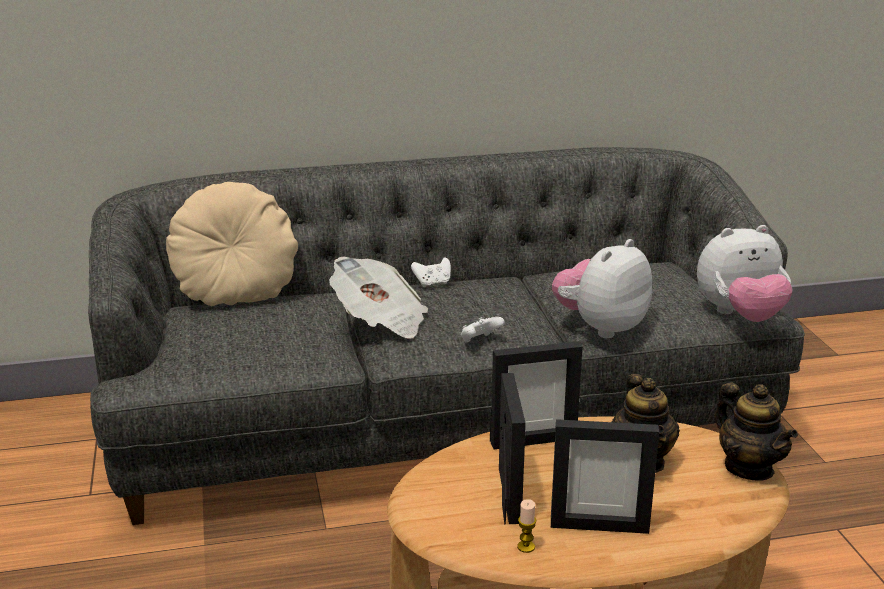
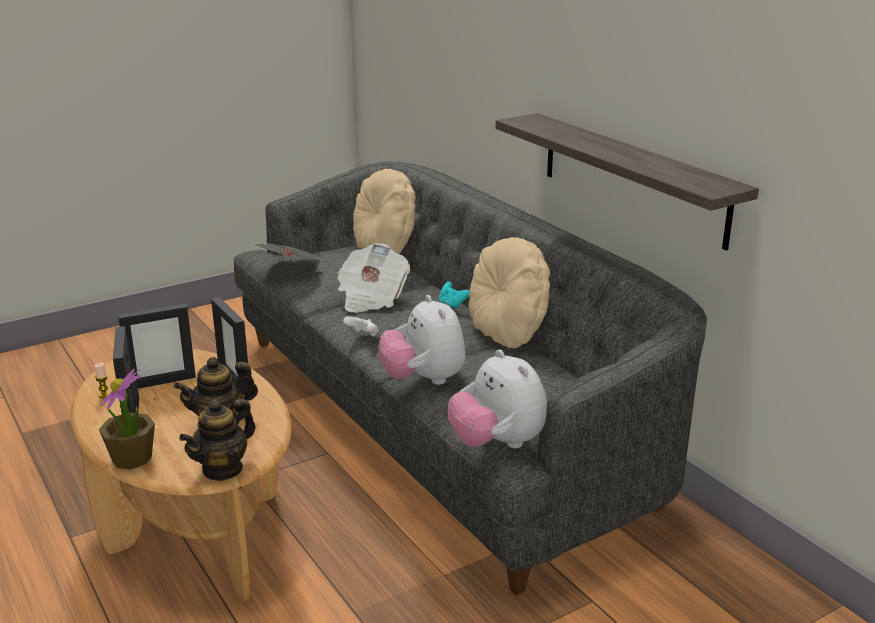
camera: 70 degrees right, 0 degrees up
white game controller [411,257,451,287] -> turquoise game controller [439,282,470,309]
plush toy [552,239,652,338] -> plush toy turned 135 degrees counterclockwise [379,295,465,385]
none -> potted plant [99,369,155,470]
none -> newspaper [251,244,319,259]
none -> beige pillow [469,237,550,349]
none -> shelf [495,113,759,251]

